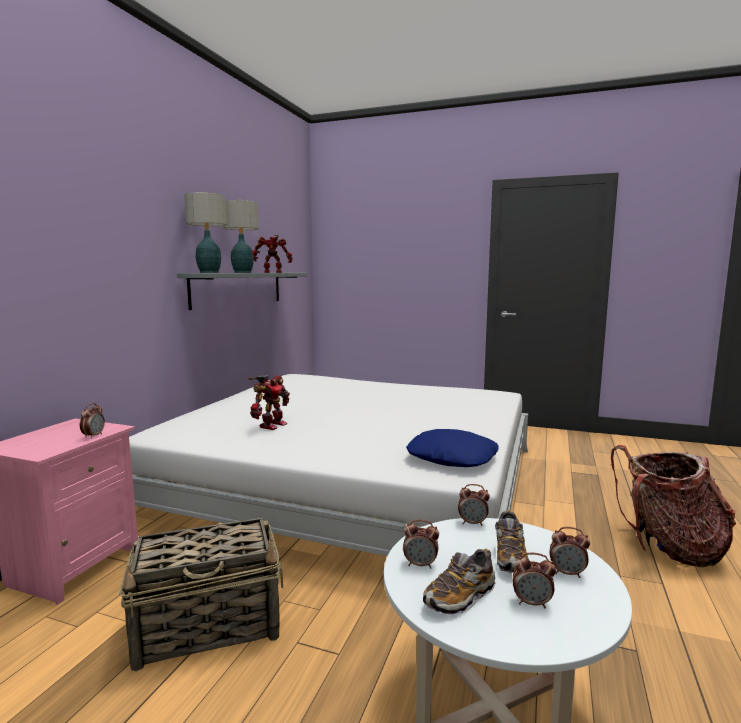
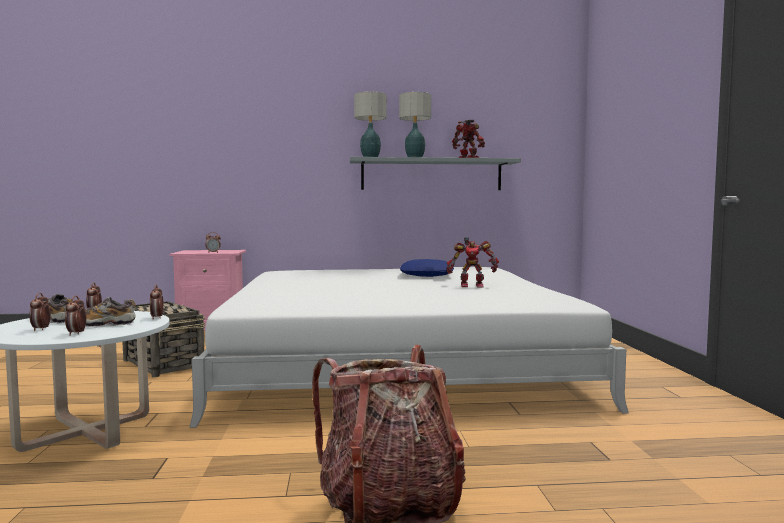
camera: 65 degrees right, 5 degrees down
toy robot [248,375,290,430] -> toy robot moved to [446,237,499,287]
blue pillow [406,429,499,467] -> blue pillow moved to [400,259,454,277]

